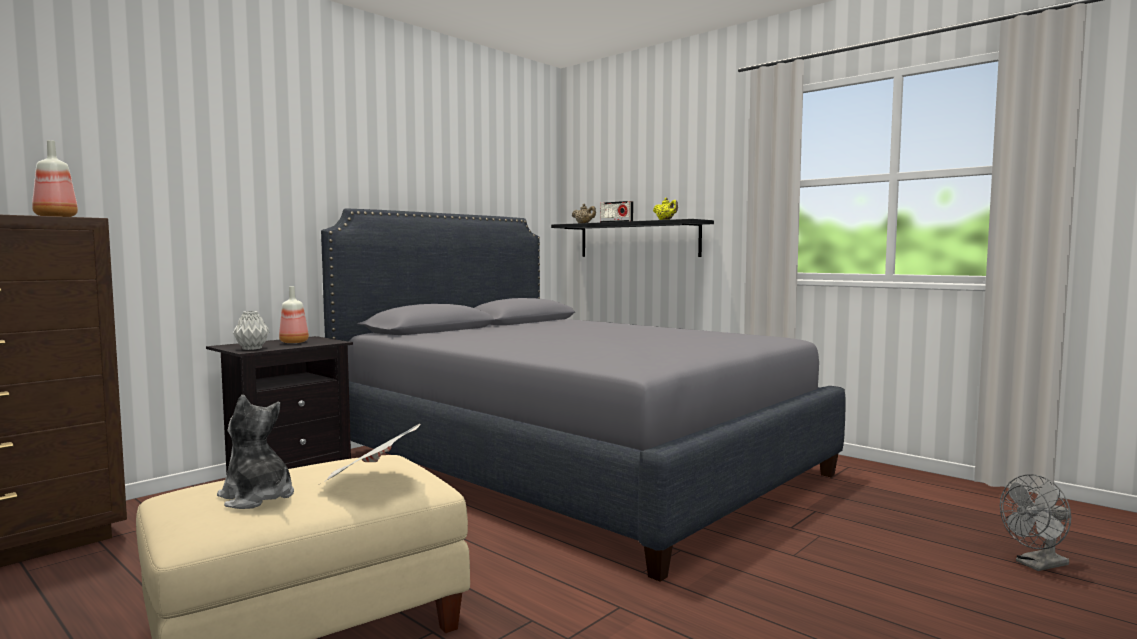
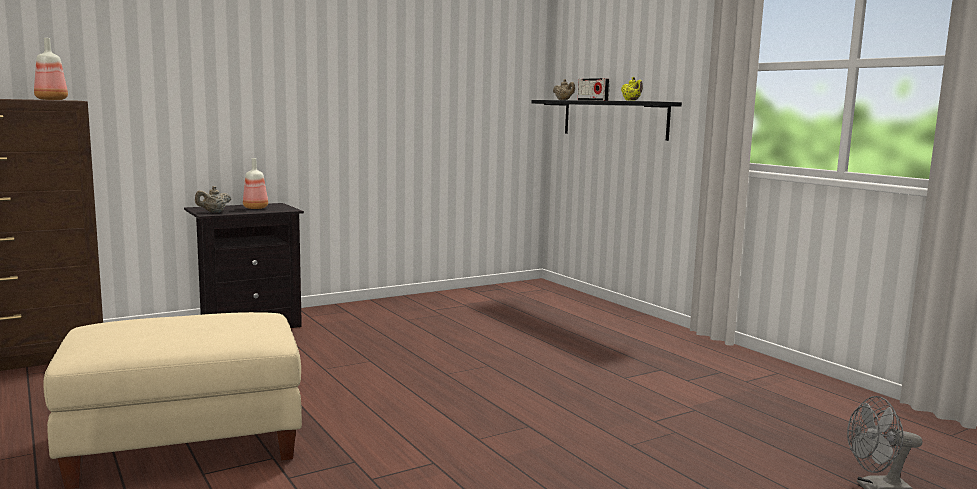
camera: 15 degrees right, 5 degrees up
plush toy [217,395,294,509] -> none
grey vase [233,311,270,350] -> beige teapot [195,186,231,213]
newspaper [319,424,421,485] -> none
grey bed [321,208,846,581] -> none

